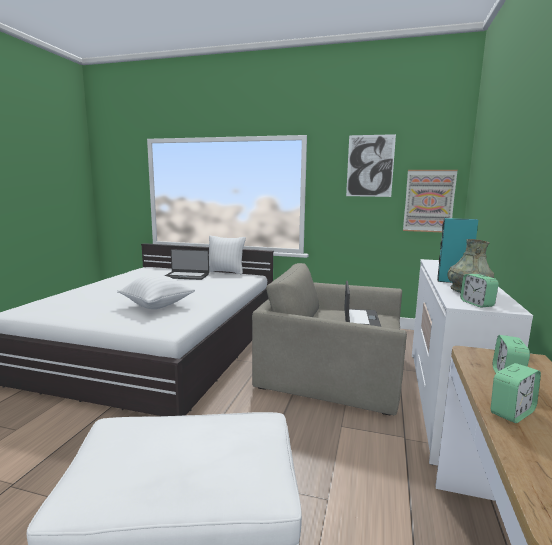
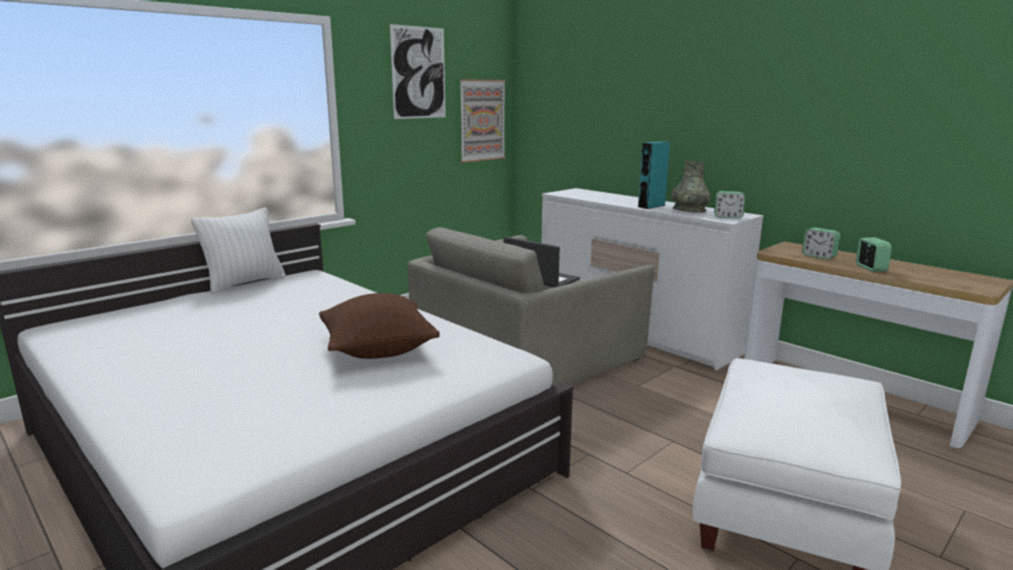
camera: 60 degrees left, 5 degrees up
white pillow [117,275,195,309] -> brown pillow [319,293,440,359]
laptop [165,249,209,280] -> none

